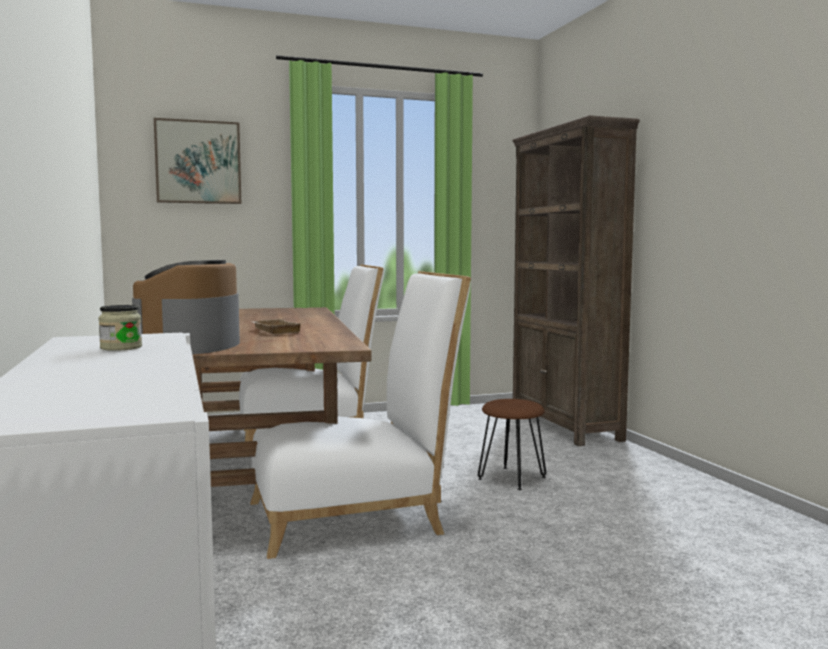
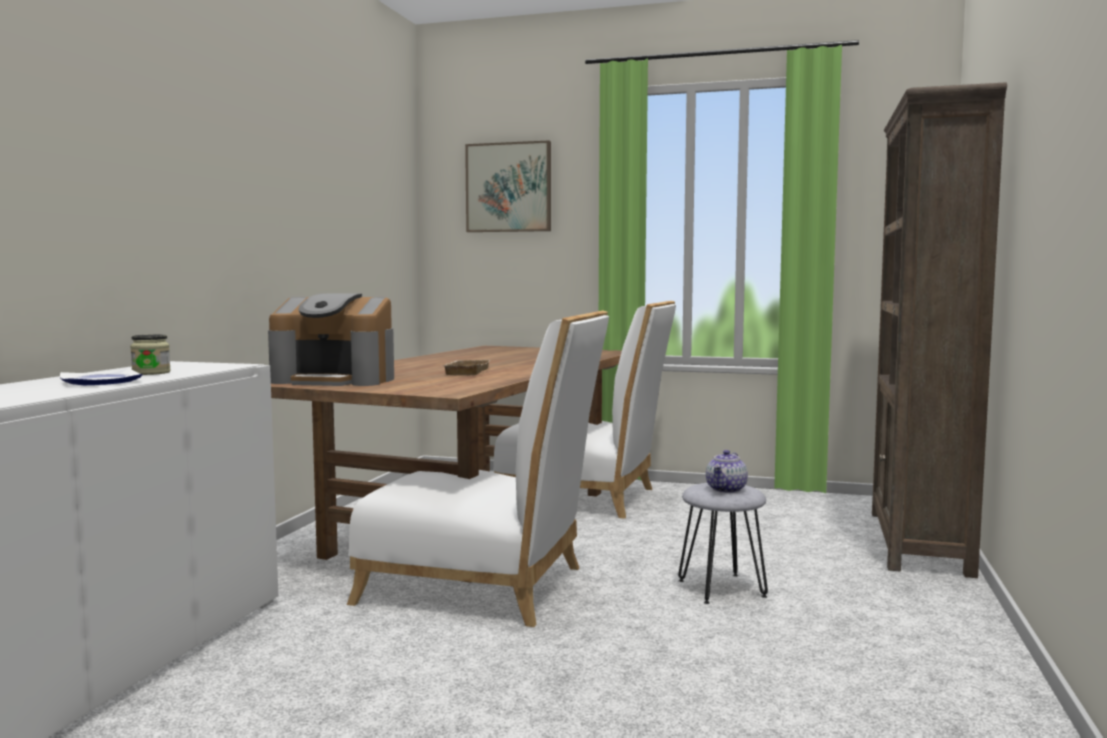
camera: 35 degrees right, 0 degrees up
coffee machine [132,260,240,354] -> coffee machine turned 120 degrees counterclockwise [268,293,394,386]
brown stool [478,399,546,490] -> grey stool [678,483,768,604]
none -> plate [60,368,142,385]
none -> teapot [706,450,748,493]

